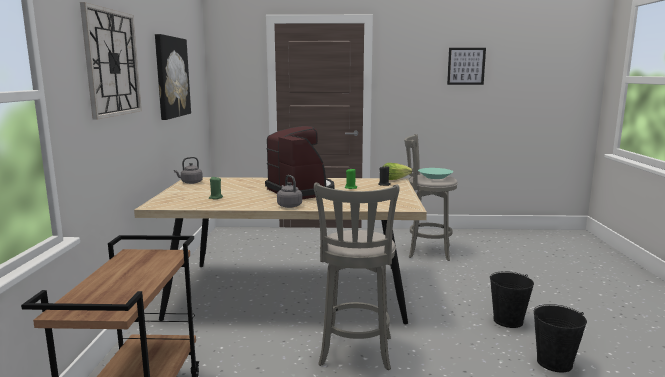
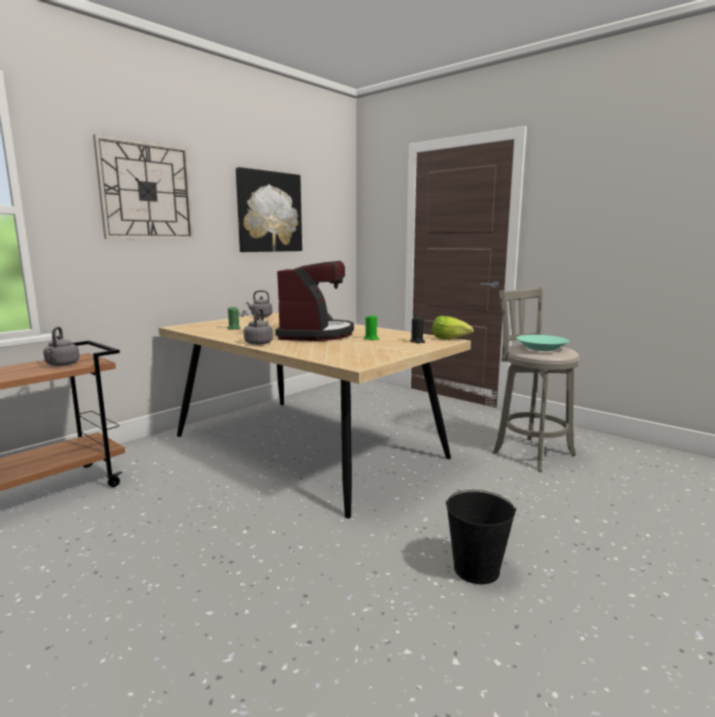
camera: 40 degrees right, 0 degrees up
grey stool [313,182,400,370] -> none
picture [447,48,486,85] -> none
black bucket [534,304,587,373] -> none
none -> grey kettle [43,326,80,366]

